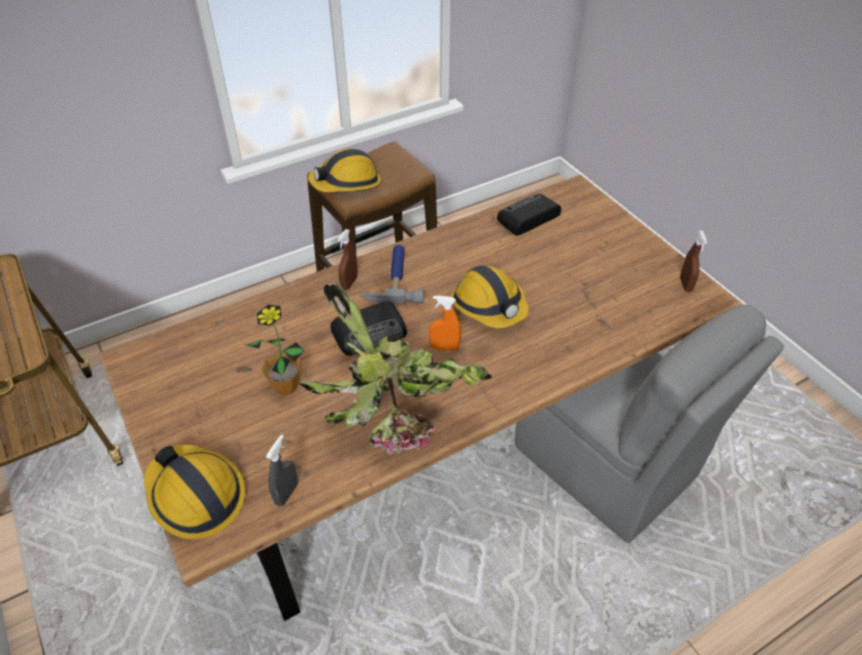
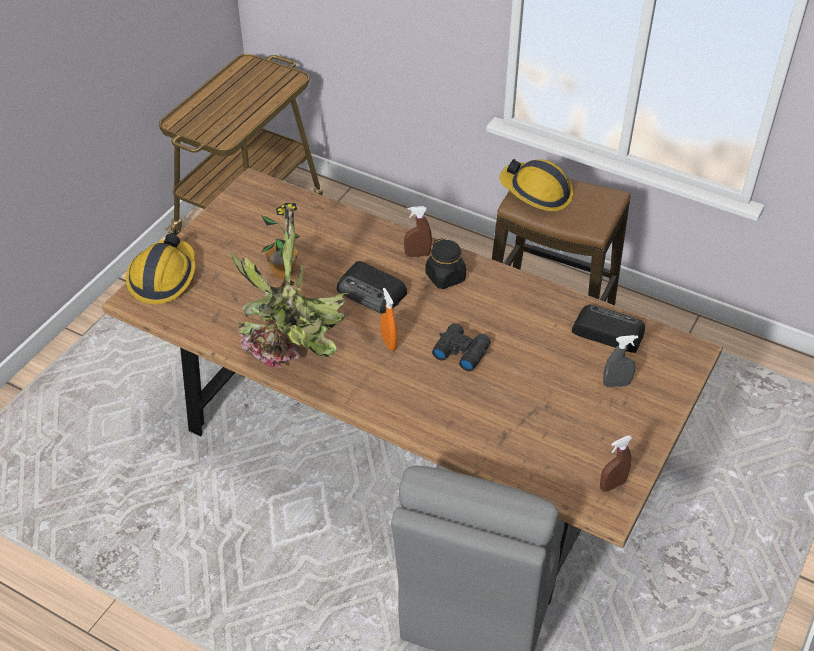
camera: 60 degrees right, 0 degrees up
grey spray bottle [266,435,298,506] -> grey spray bottle moved to [603,335,638,387]
hammer [359,245,424,304] -> black jar [425,238,466,289]
hard hat [450,266,529,328] -> black binoculars [432,323,491,371]

